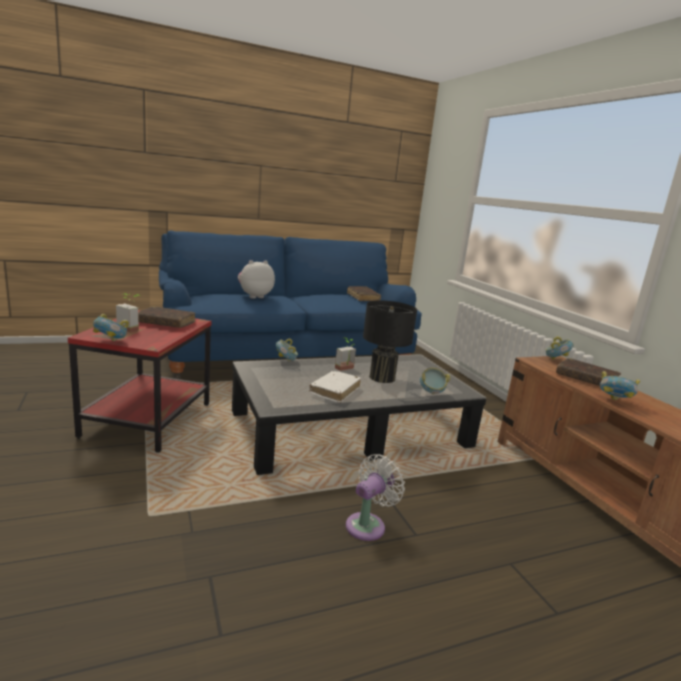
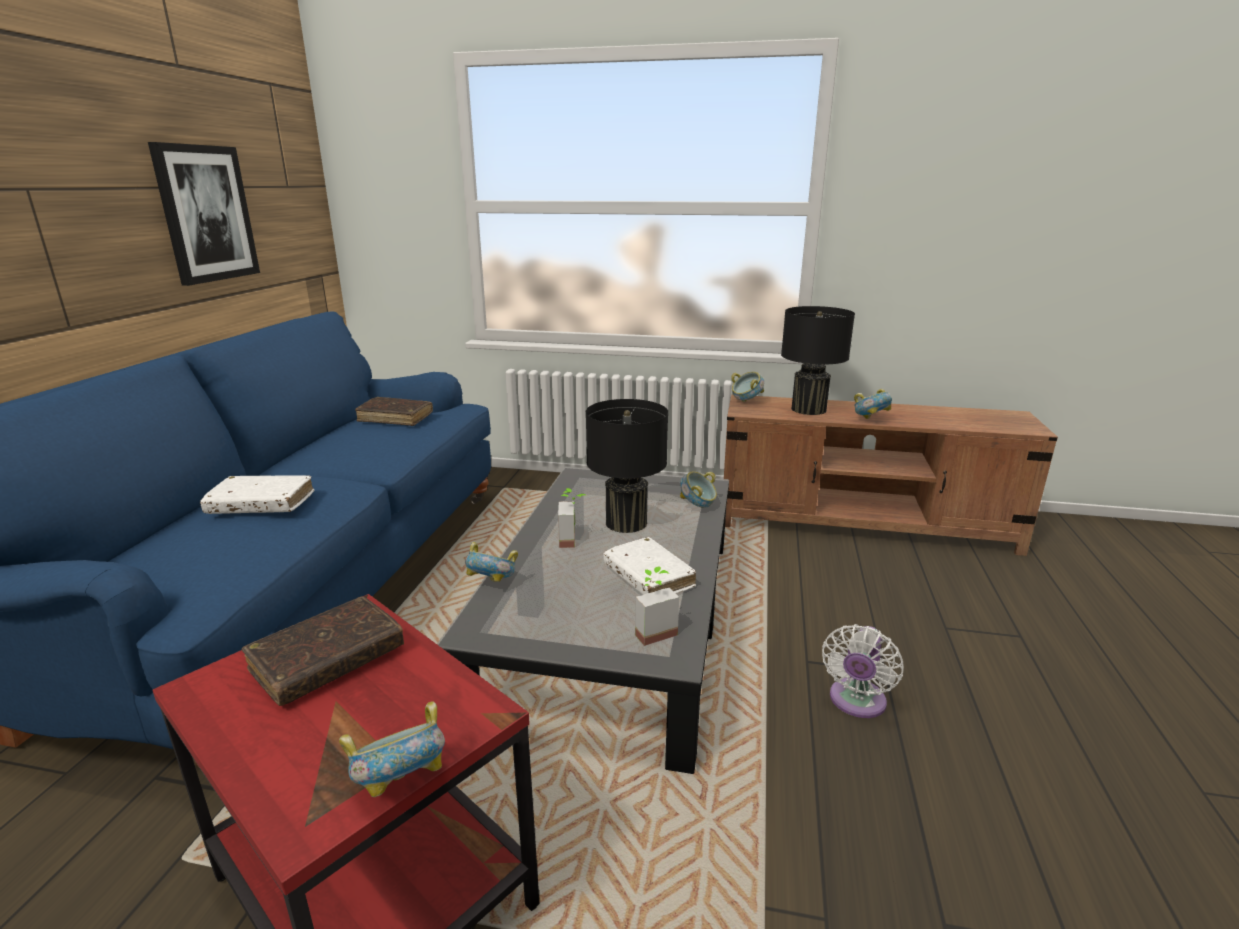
camera: 55 degrees left, 5 degrees up
potted plant [116,293,140,333] -> potted plant moved to [635,567,679,646]
plush toy [238,260,275,299] -> white book [200,475,314,514]
white fan [346,454,405,541] -> white fan turned 135 degrees counterclockwise [822,624,904,718]
brown book [556,358,621,386] -> black table lamp [781,306,855,415]
none -> picture [148,142,260,286]

